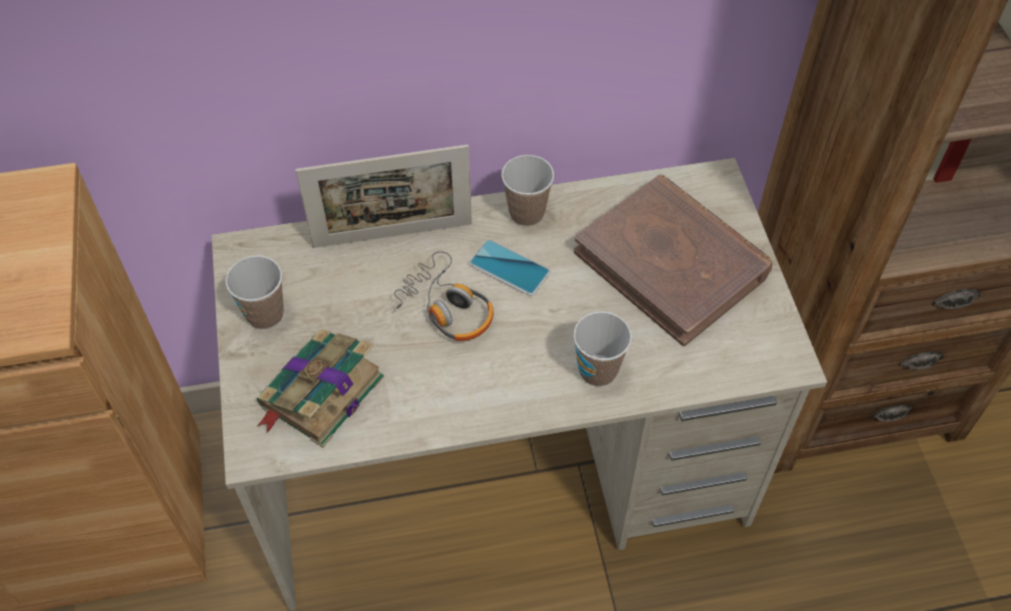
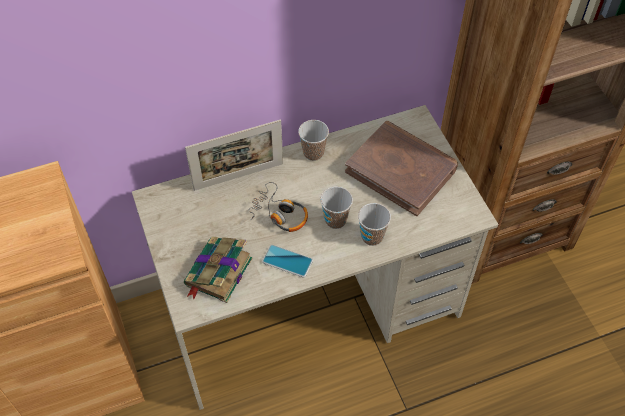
camera: 10 degrees left, 0 degrees up
cup [225,255,284,329] -> cup moved to [320,186,353,229]
phone [469,240,551,296] -> phone moved to [262,245,313,277]

